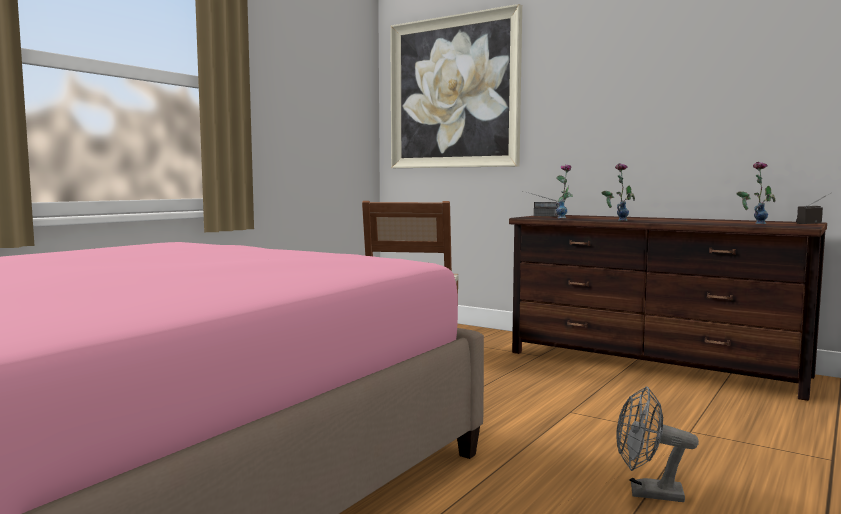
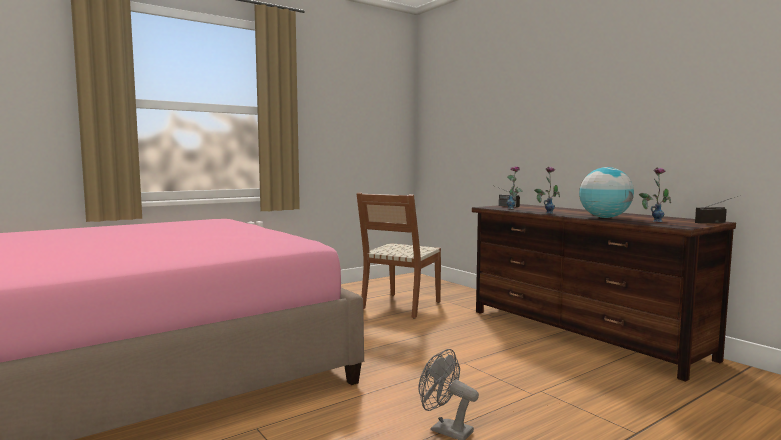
camera: 20 degrees right, 0 degrees up
picture [390,4,522,168] -> none
none -> globe [579,167,634,218]

